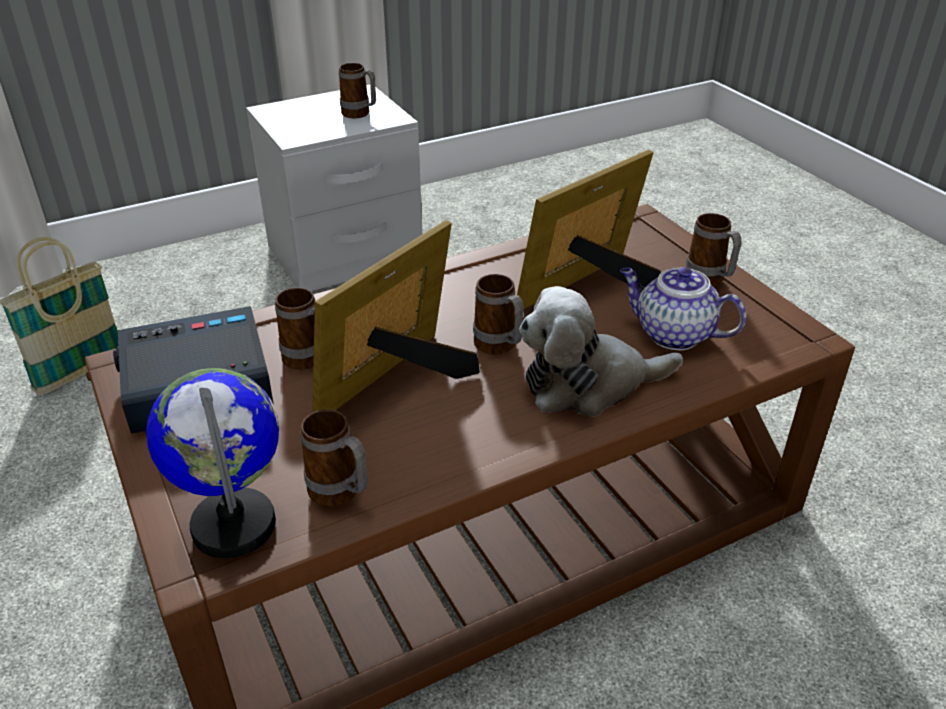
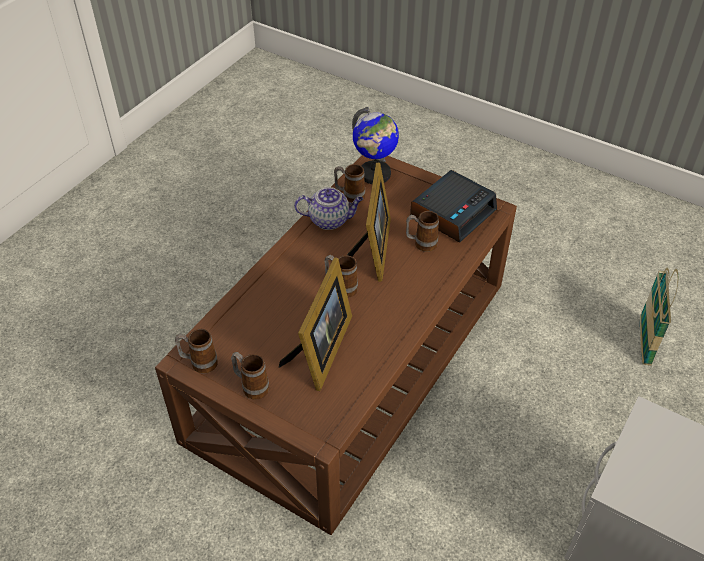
camera: 150 degrees right, 10 degrees up
mug [339,63,376,118] -> mug moved to [175,329,218,374]
plush toy [519,286,683,417] -> none
teapot [620,267,747,350] -> teapot moved to [294,187,363,230]

